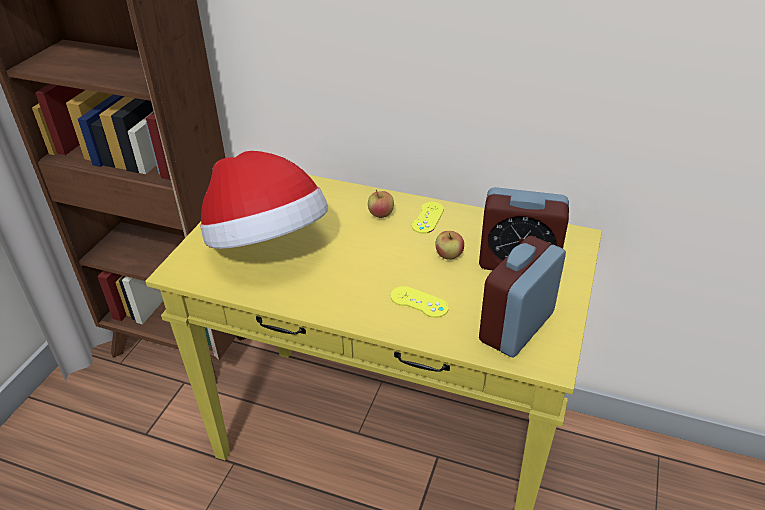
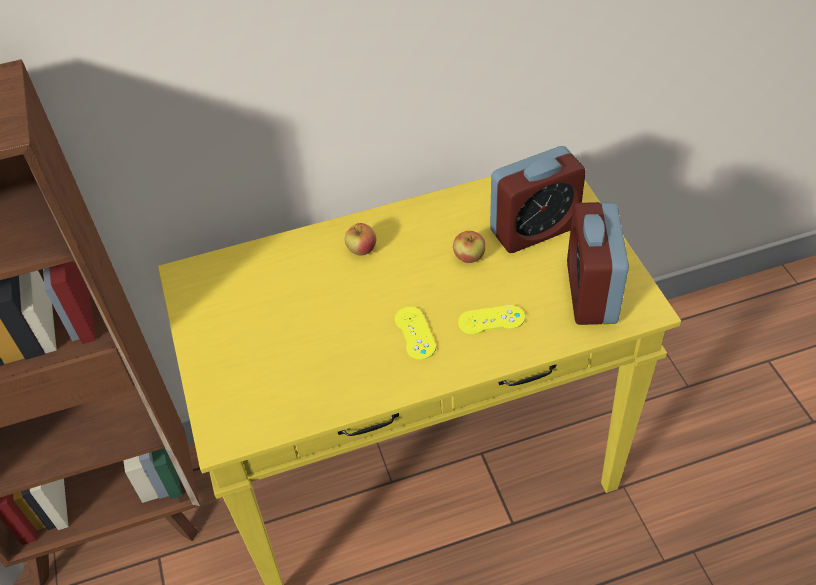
camera: 35 degrees left, 10 degrees up
hat [200,151,328,249] -> none
yellow game controller [412,202,444,234] -> yellow game controller moved to [395,307,436,360]

